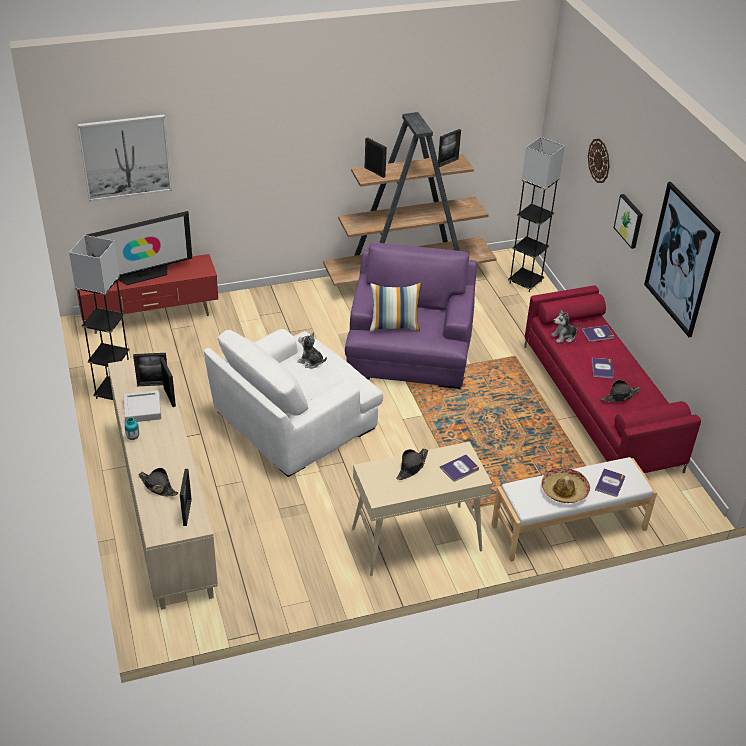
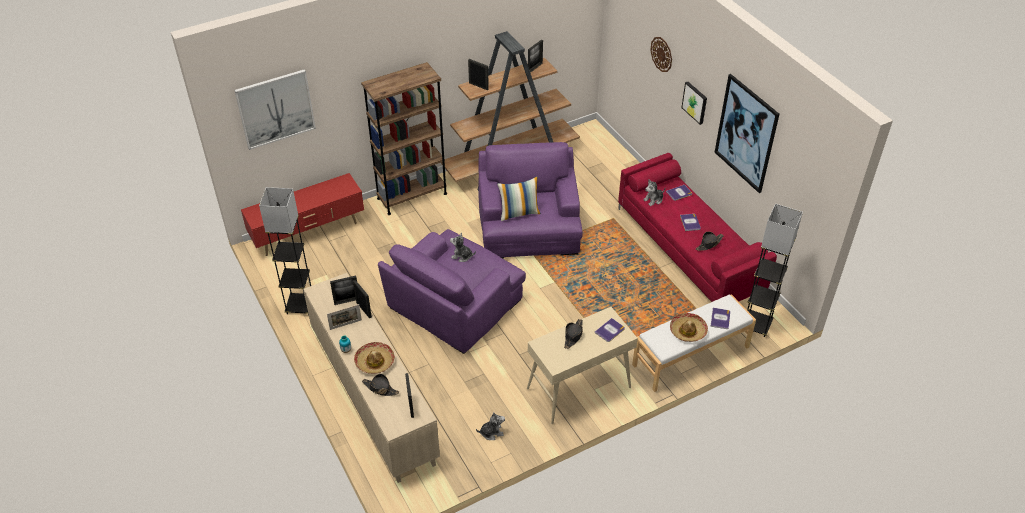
camera: 10 degrees left, 5 degrees up
television [87,211,192,285] -> none
grey tray [123,390,161,423] -> picture frame [327,304,362,330]
white armchair [204,329,383,477] -> purple armchair [378,229,526,354]
grey floor lamp [508,137,565,292] -> grey floor lamp moved to [747,203,803,337]
none -> hat [354,342,395,374]
none -> brown bookcase [361,62,447,215]
none -> plush toy [476,412,505,440]

